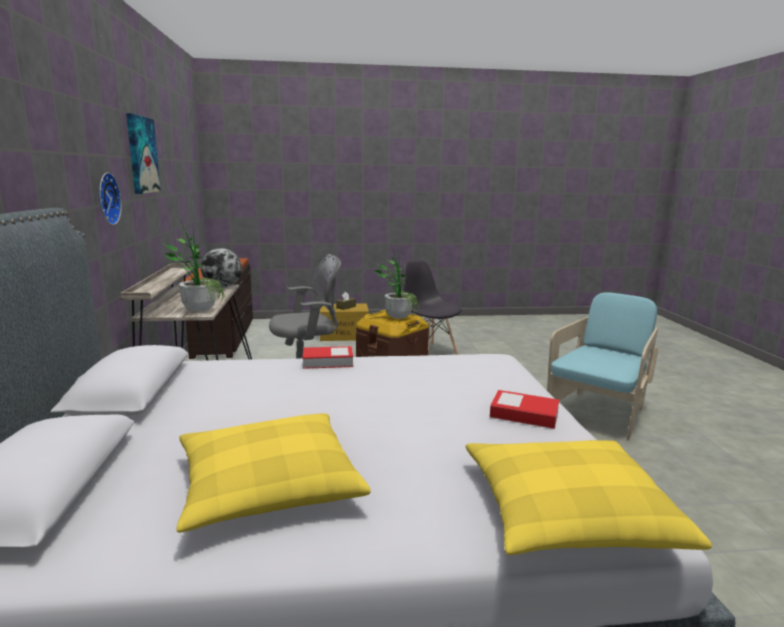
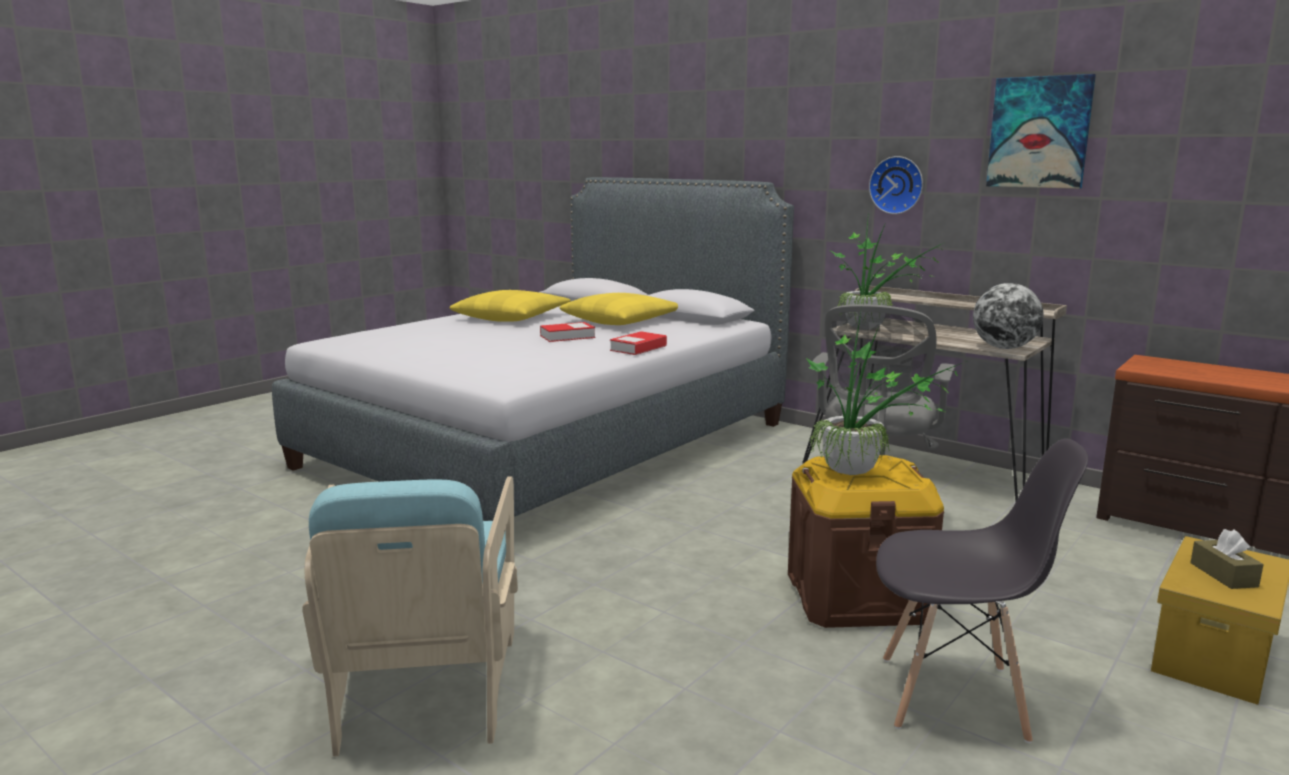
camera: 135 degrees right, 0 degrees up
yellow pillow [466,440,712,555] -> yellow pillow moved to [560,293,678,325]
book [490,390,560,429] -> book moved to [540,322,595,342]

